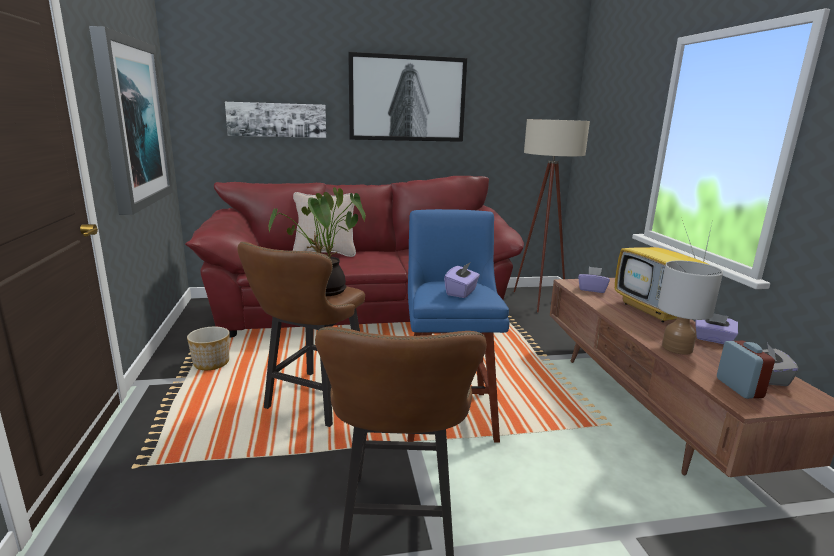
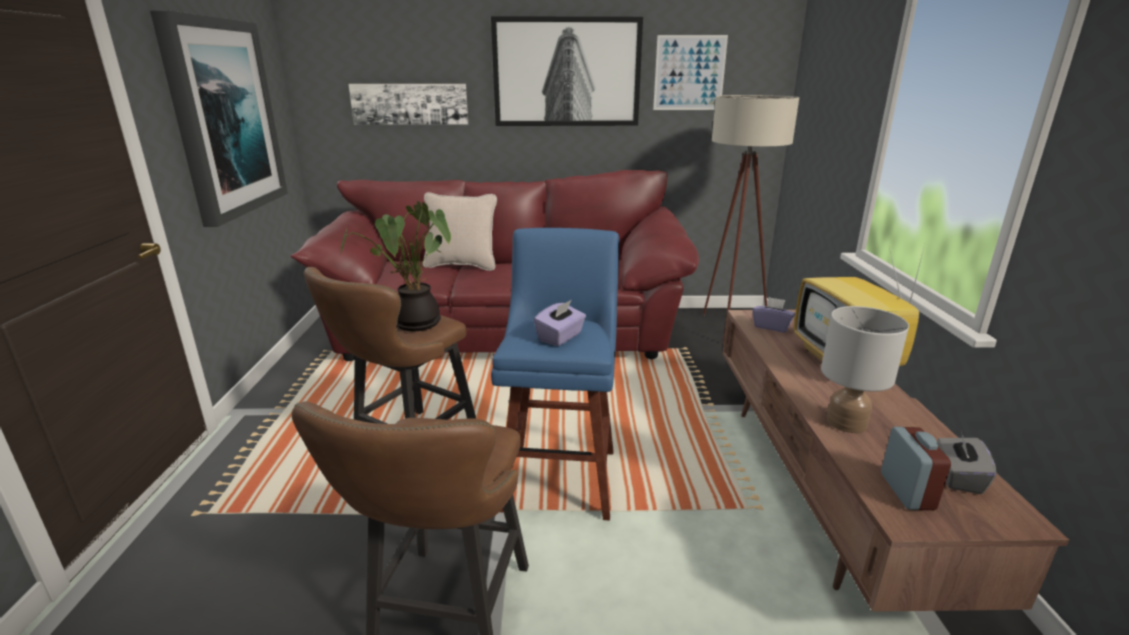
camera: 10 degrees right, 5 degrees up
planter [187,327,229,370] -> none
purple tissue box [695,314,738,344] -> none
none -> picture [653,35,728,110]

